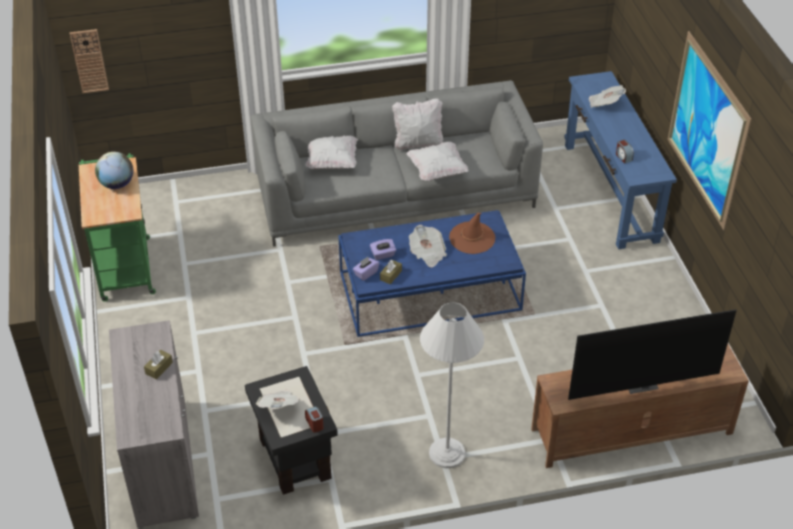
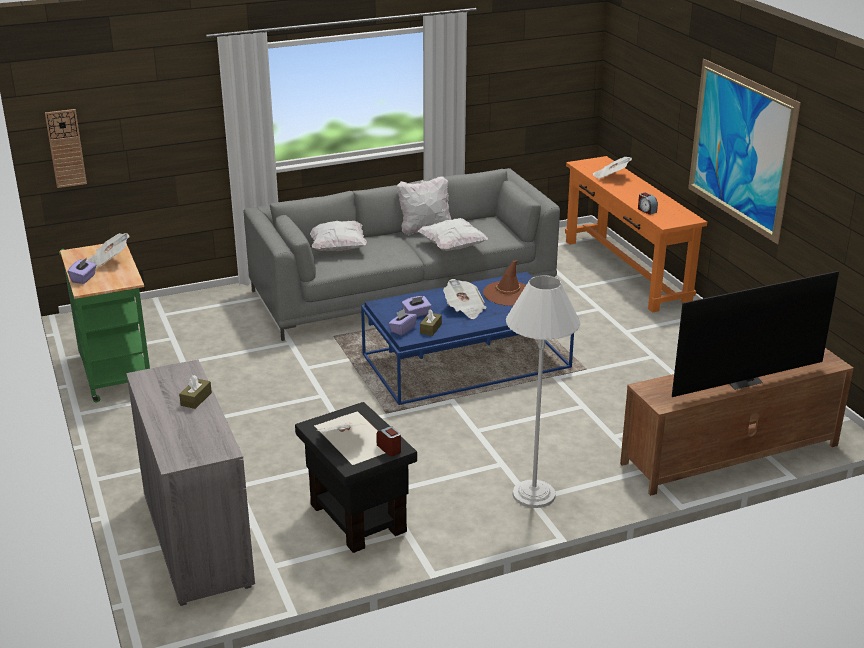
camera: 10 degrees left, 15 degrees down
globe [95,152,133,189] -> newspaper [86,233,130,268]
blue console table [564,71,677,249] -> orange console table [565,156,707,313]
none -> purple tissue box [68,258,96,284]

